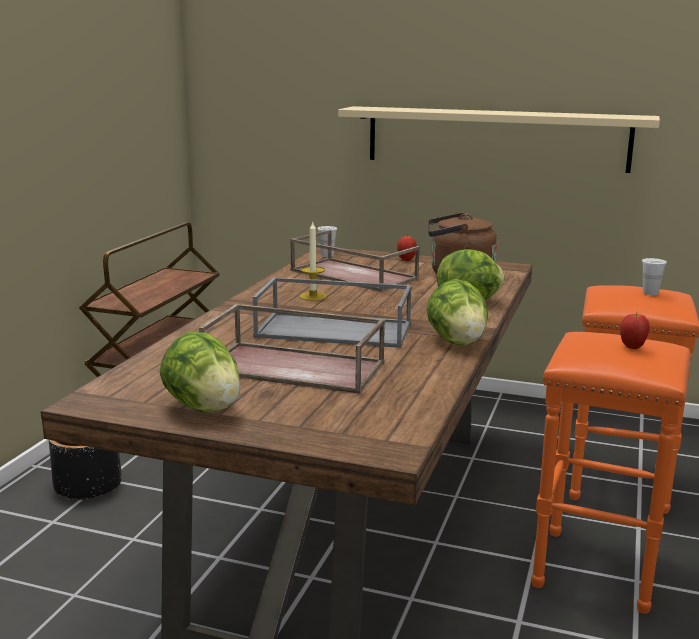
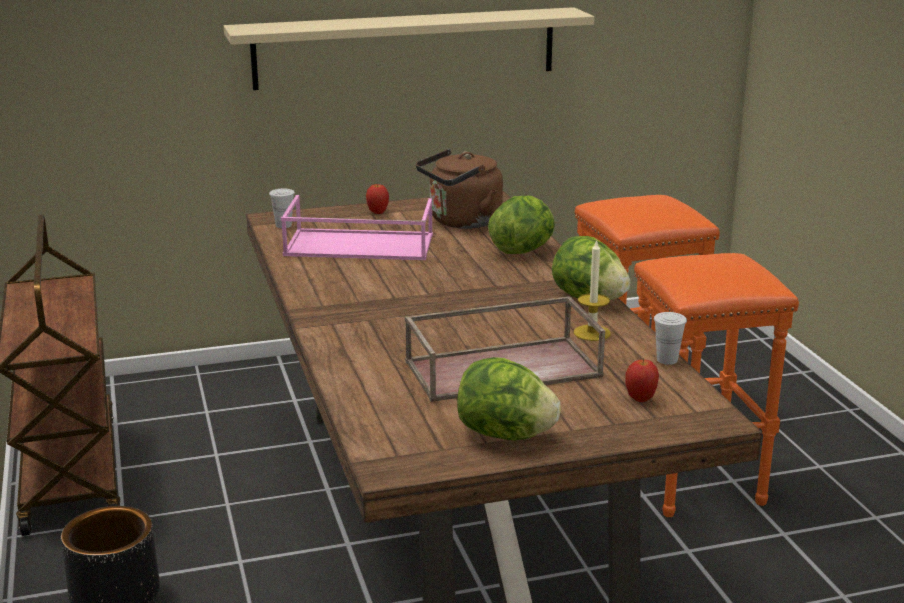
camera: 35 degrees left, 5 degrees up
grey tray [253,277,412,348] -> none
brown tray [290,230,420,292] -> pink tray [281,195,433,260]
candle [299,222,327,301] -> candle moved to [574,239,611,341]
apple [620,313,650,349] -> apple moved to [625,359,659,402]
white cup [642,258,667,295] -> white cup moved to [654,312,687,365]

